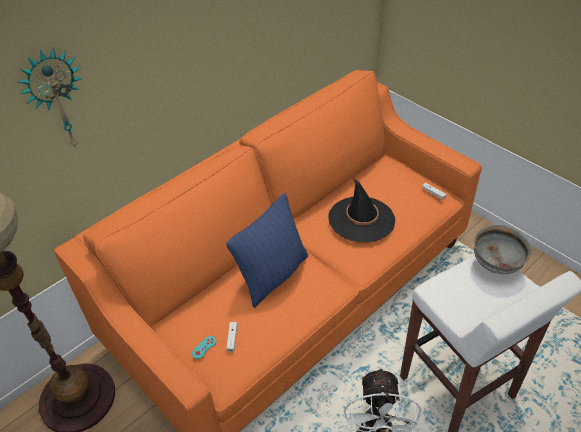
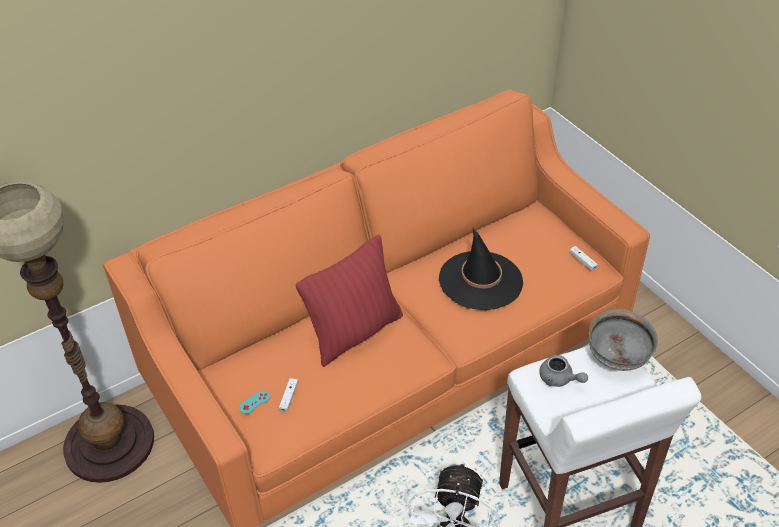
camera: 10 degrees right, 0 degrees up
wall clock [17,47,82,149] -> none
blue pillow [226,193,308,308] -> red pillow [296,235,403,367]
none -> grey teapot [539,355,588,387]

